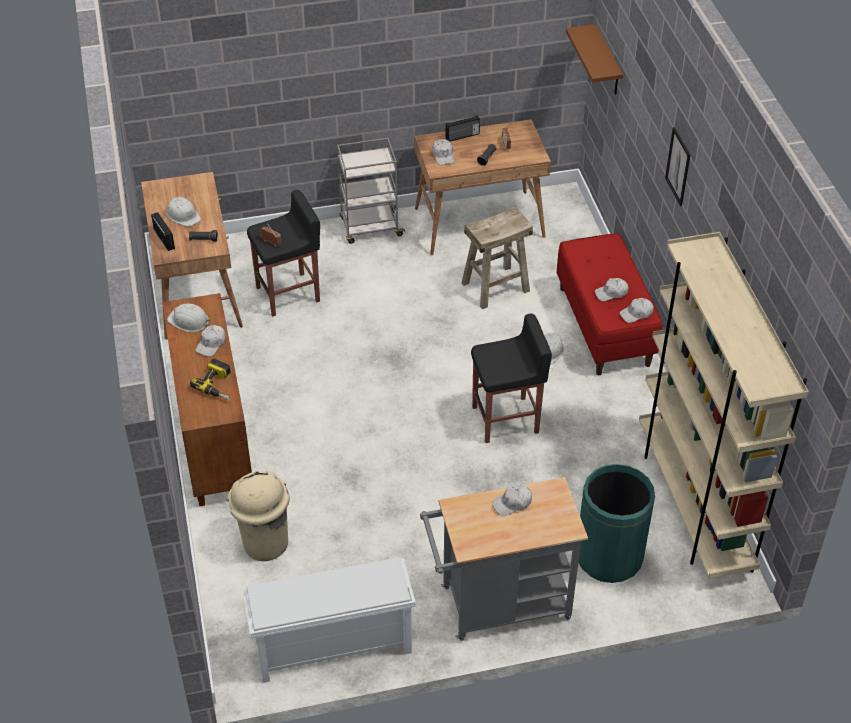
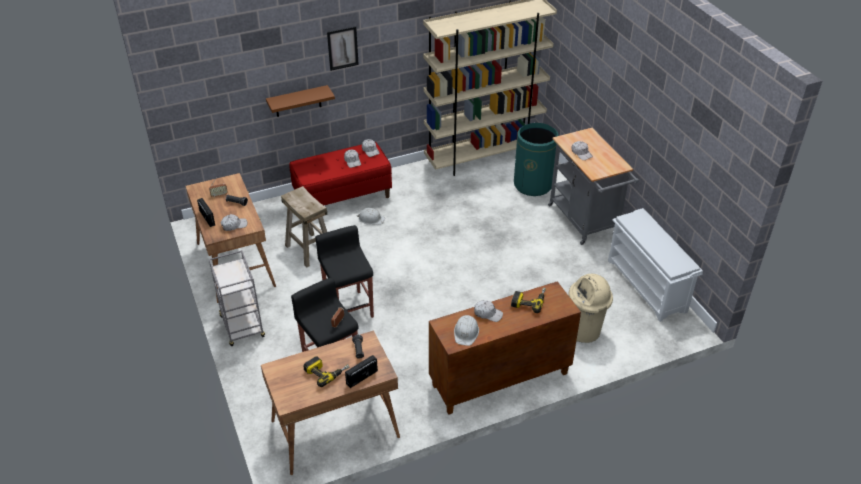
camera: 100 degrees left, 5 degrees down
white hard hat [166,197,201,227] -> power drill [303,356,349,387]
black stool [471,314,552,443] -> black stool moved to [315,225,374,318]
brown shelf [566,24,623,95] -> brown shelf moved to [266,85,335,117]

